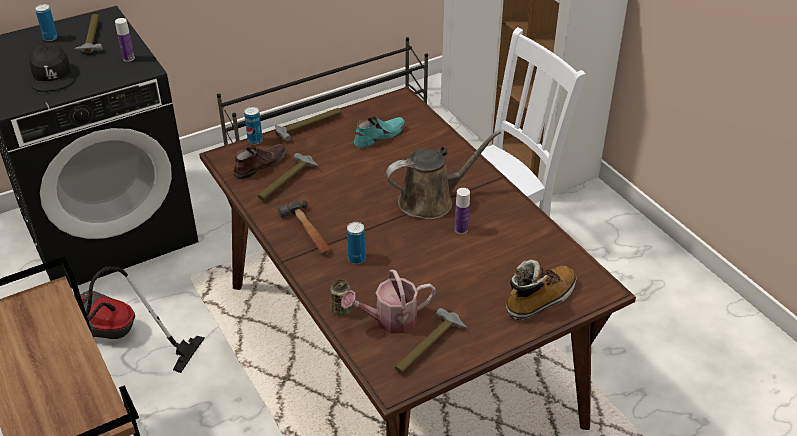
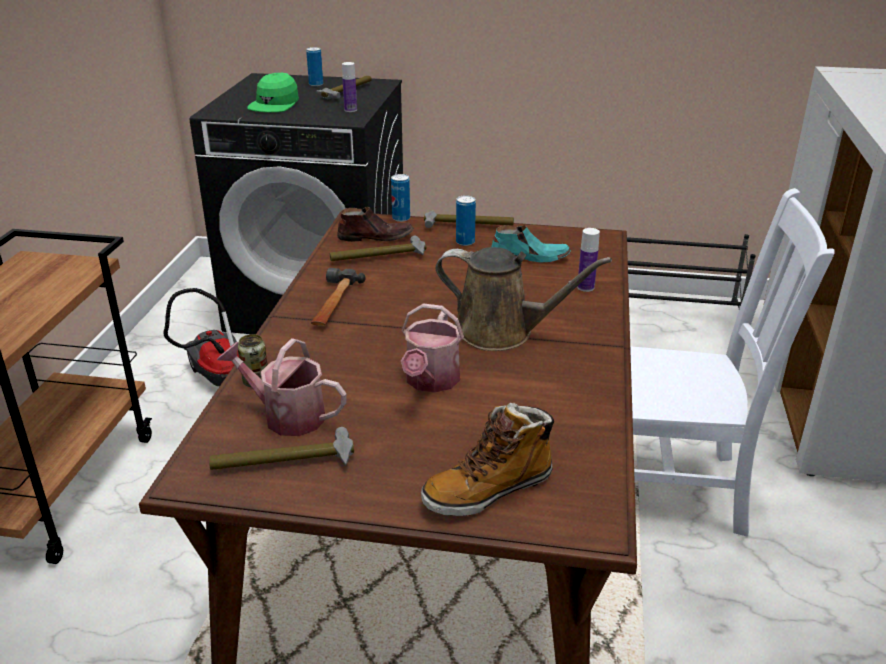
camera: 40 degrees right, 10 degrees down
black cap [29,43,75,92] -> green cap [247,73,299,113]
can [347,222,365,264] -> can moved to [456,195,476,246]
bottle [455,188,470,234] -> bottle moved to [577,228,600,292]
boot [506,259,577,320] -> boot turned 150 degrees clockwise [421,403,555,516]
none -> watering can [401,303,464,393]

